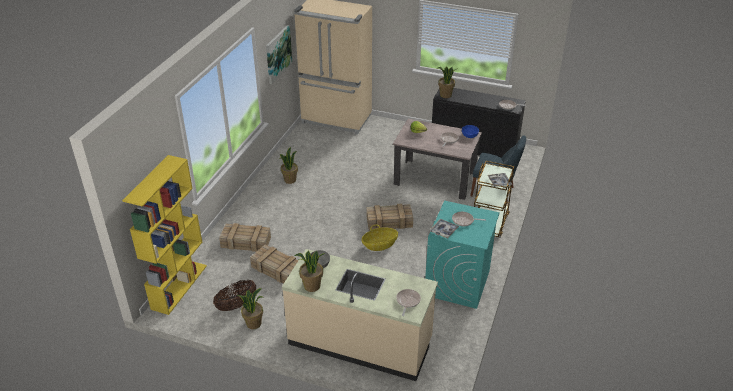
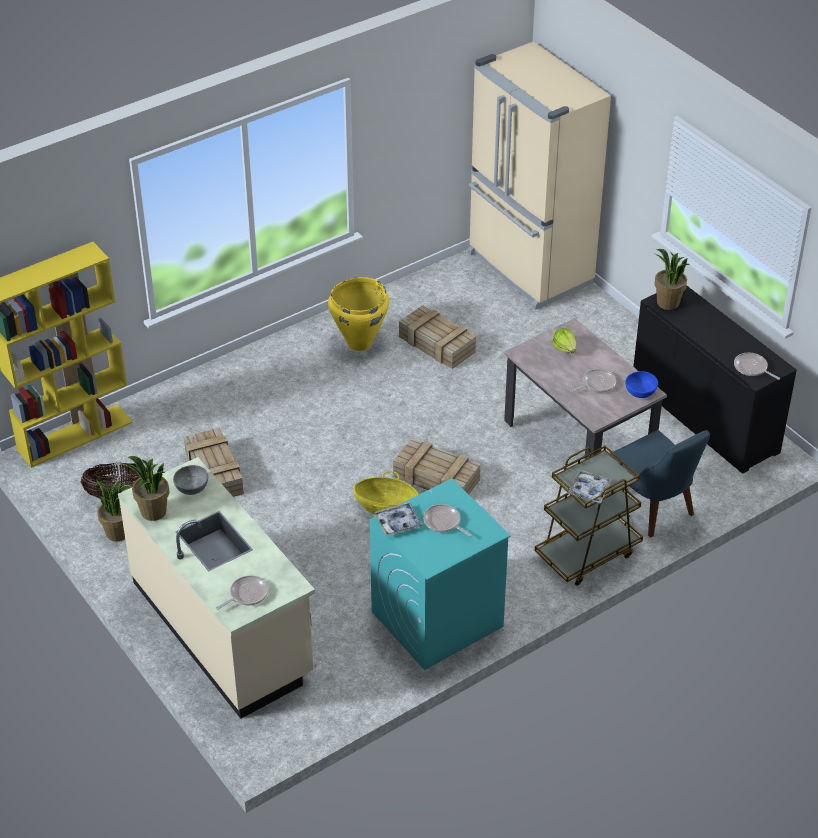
camera: 35 degrees right, 5 degrees up
crate [219,223,271,252] -> crate moved to [399,305,476,369]
picture [266,25,292,84] -> none
potted plant [280,147,298,184] -> yellow vase [328,277,389,351]

